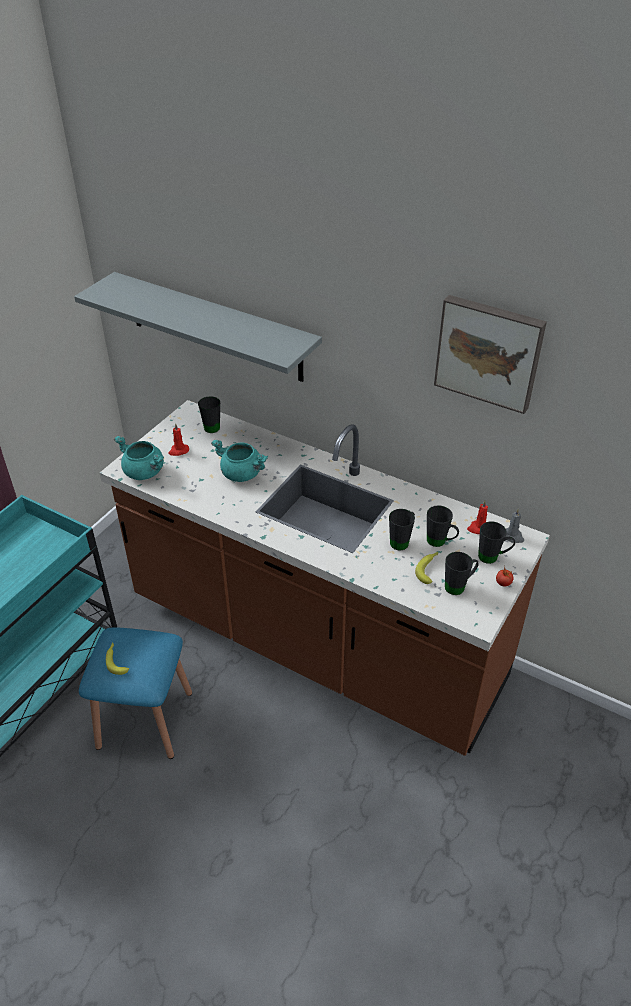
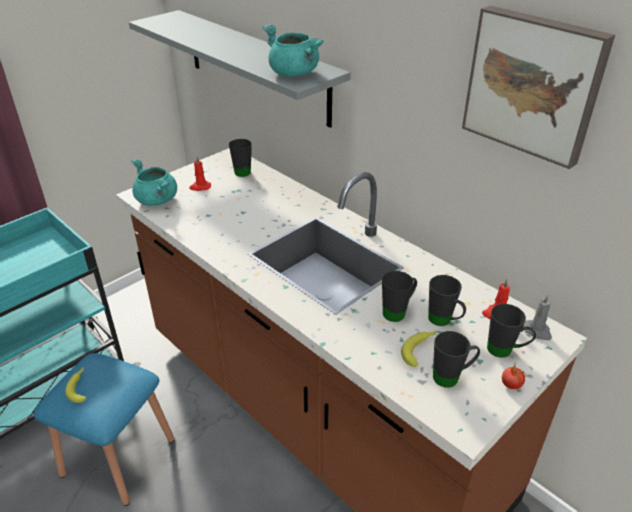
camera: 15 degrees right, 5 degrees down
turquoise cooking pot [211,440,268,482] -> turquoise cooking pot moved to [262,24,323,77]

